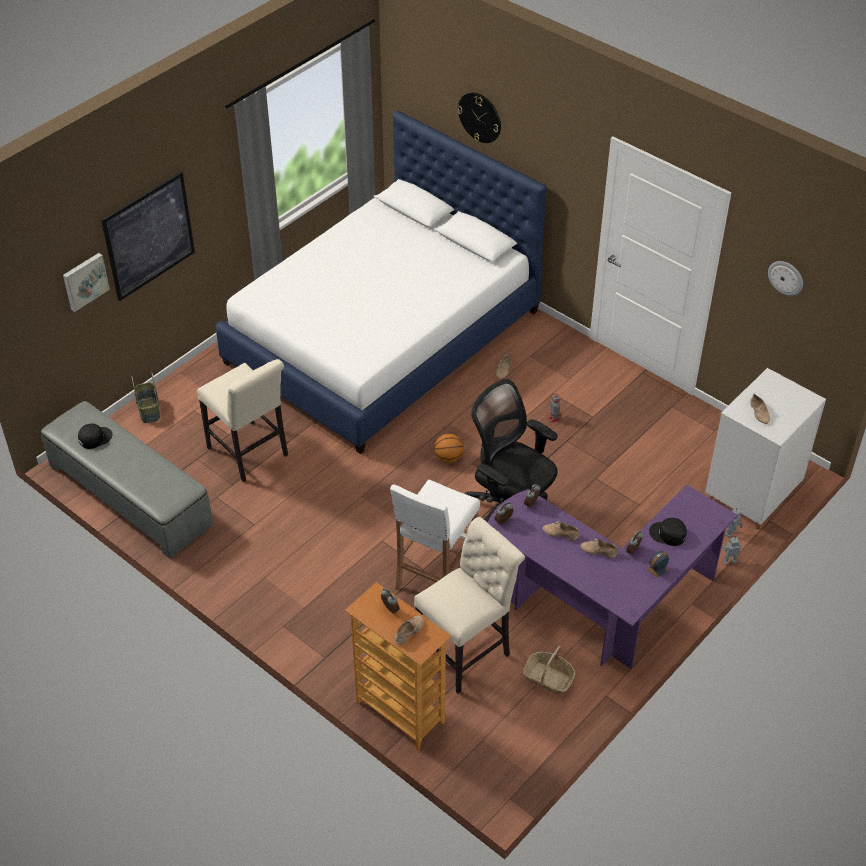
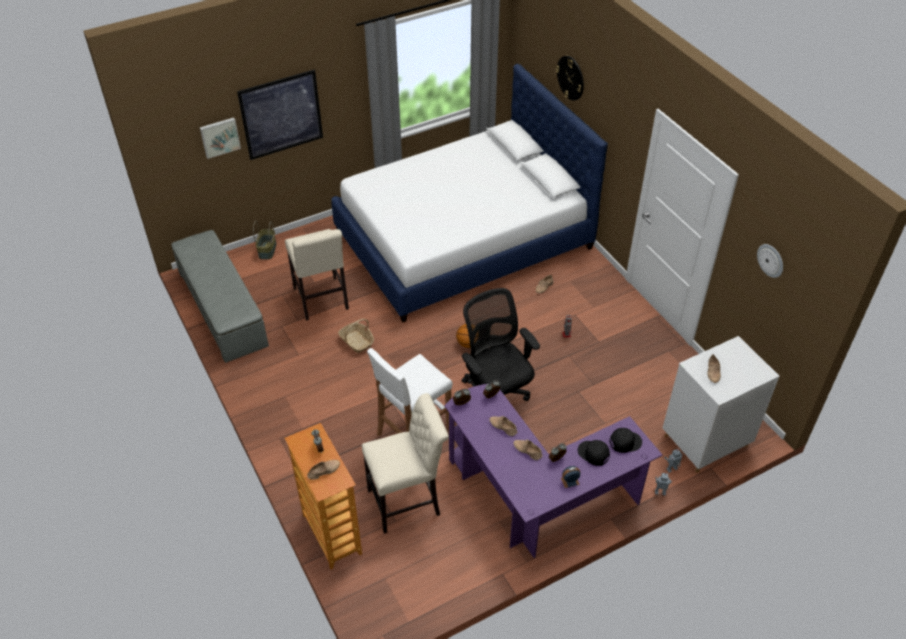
camera: 20 degrees right, 0 degrees up
black cap [78,424,112,449] -> black cap moved to [610,428,642,453]
basket [523,646,575,694] -> basket moved to [338,319,374,353]

